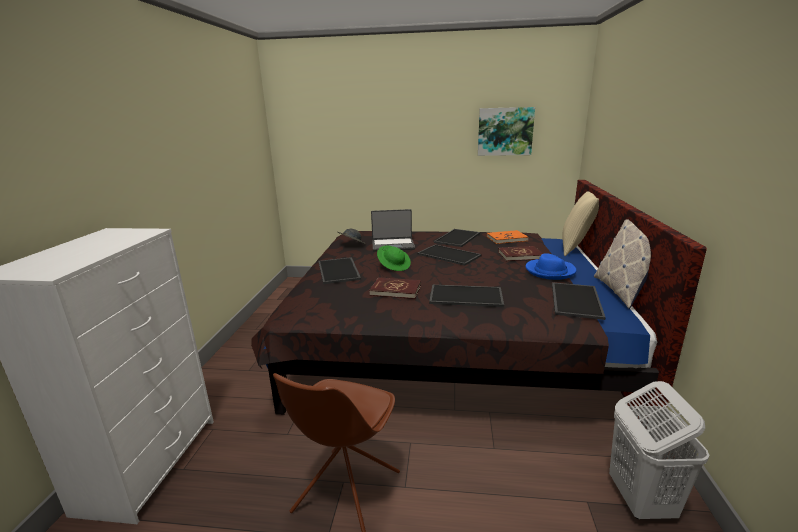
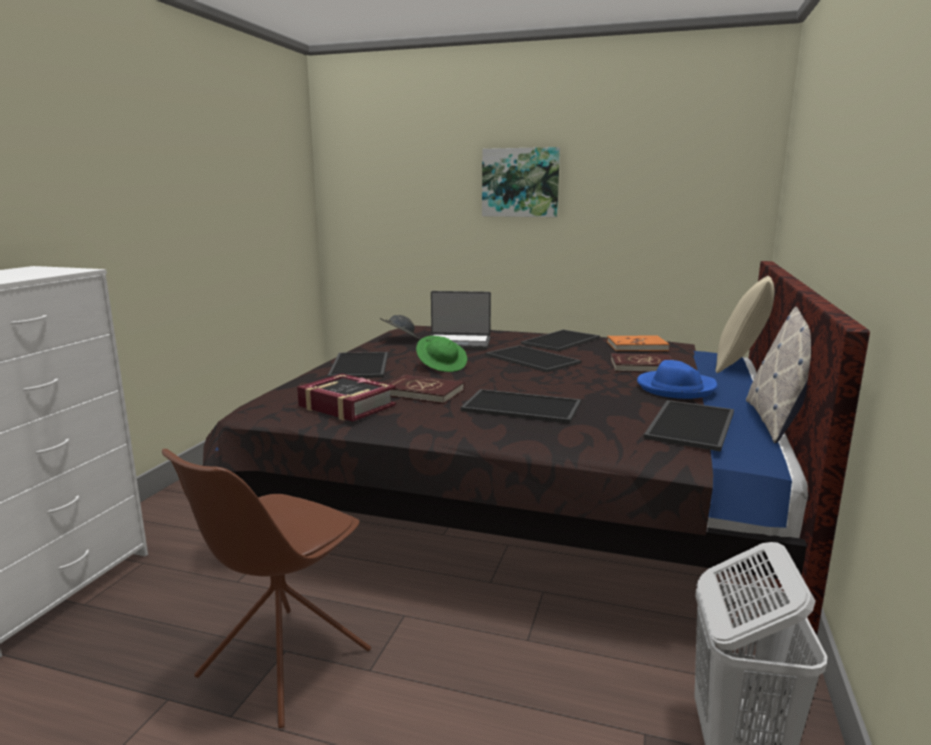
camera: 10 degrees right, 5 degrees down
picture [478,107,535,156] -> picture moved to [482,147,560,217]
none -> book [297,374,396,421]

